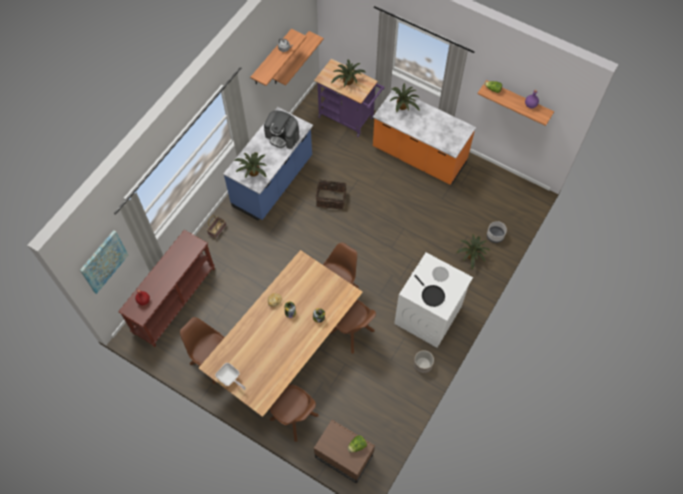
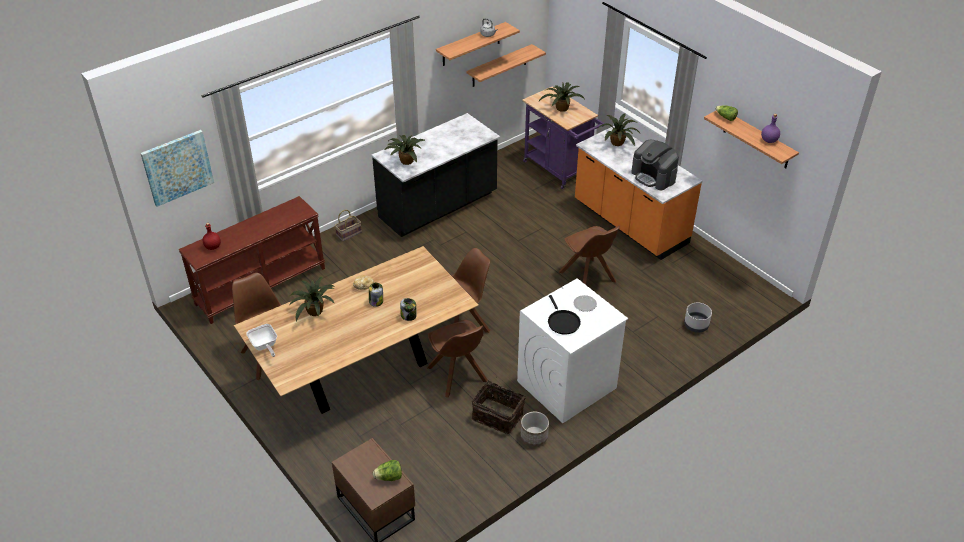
camera: 20 degrees right, 20 degrees down
blue counter [223,107,313,221] -> black counter [371,113,500,237]
coffee machine [264,111,300,149] -> coffee machine moved to [631,140,679,190]
brown chair [270,385,319,442] -> brown chair moved to [559,226,620,285]
basket [315,175,346,209] -> basket moved to [472,381,526,434]
potted plant [456,234,490,270] -> potted plant moved to [289,277,335,321]

